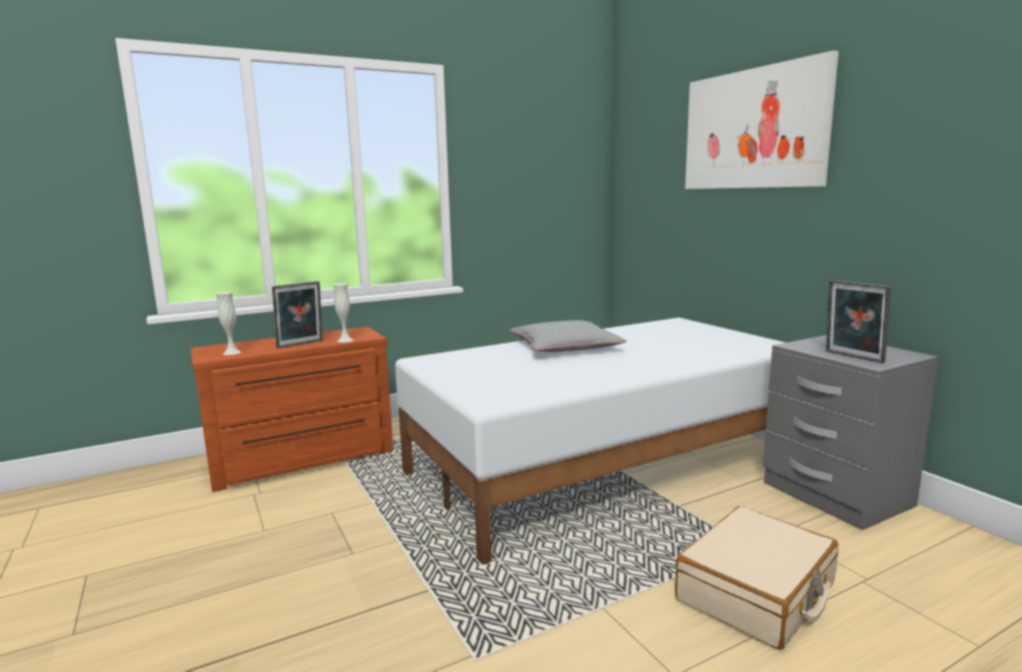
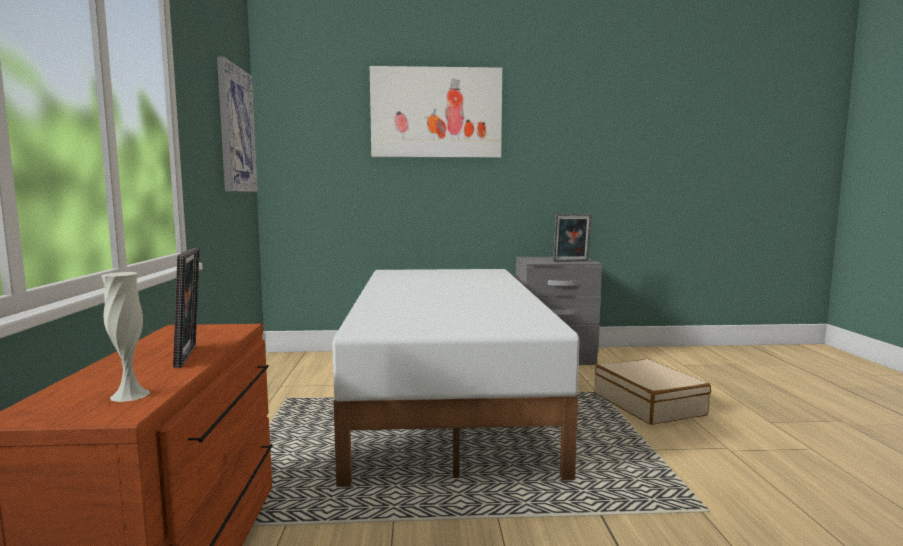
camera: 65 degrees left, 5 degrees down
white vase [333,283,353,342] -> none
grey pillow [509,320,626,352] -> none
none -> picture [217,57,258,192]

